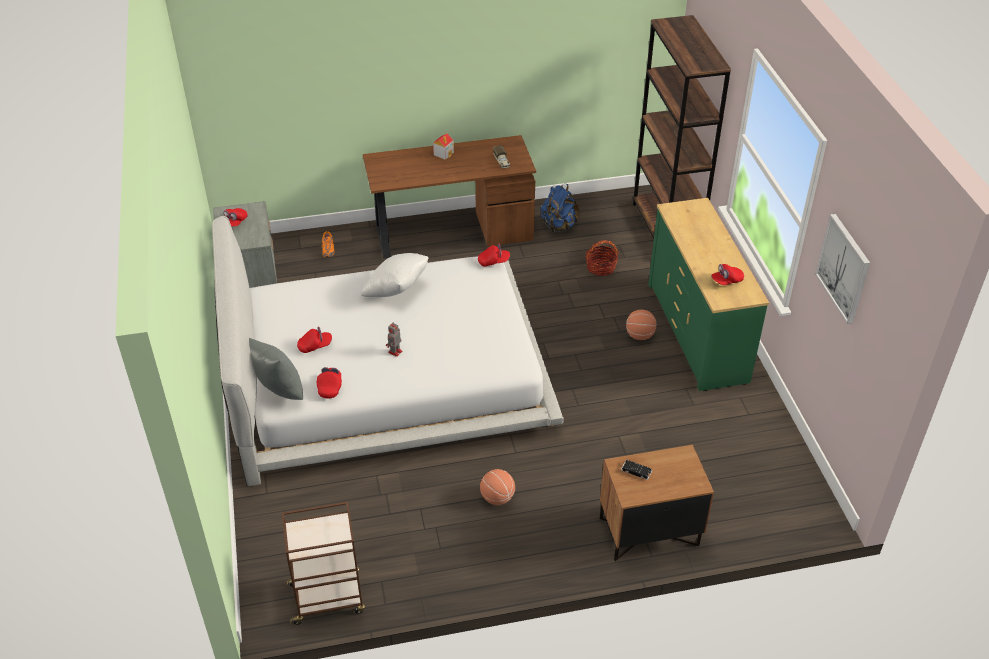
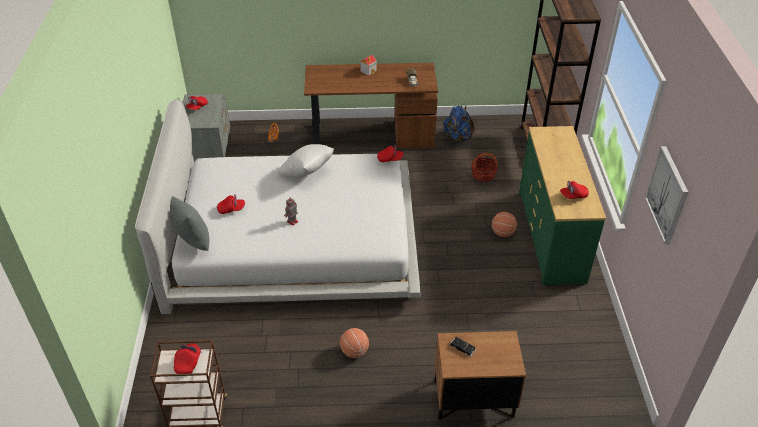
camera: 10 degrees right, 0 degrees up
red cap [317,367,342,399] -> red cap moved to [173,343,201,374]

